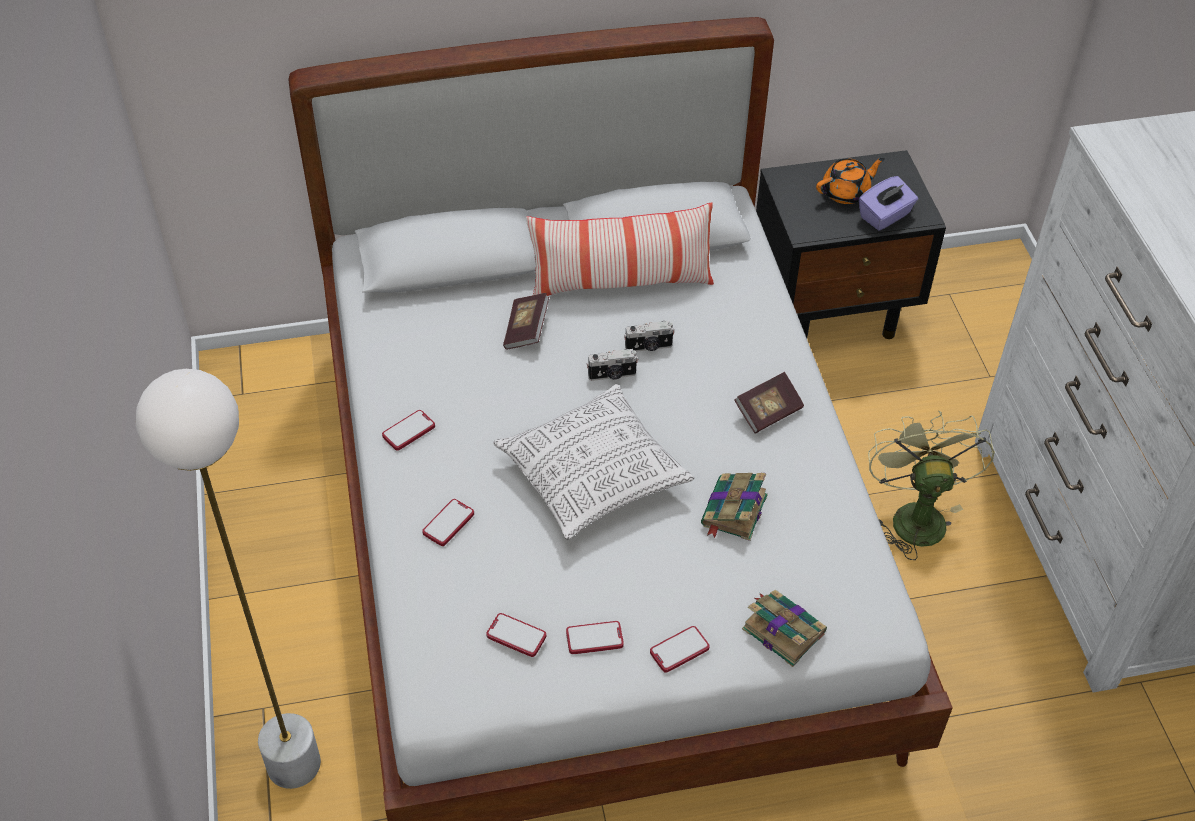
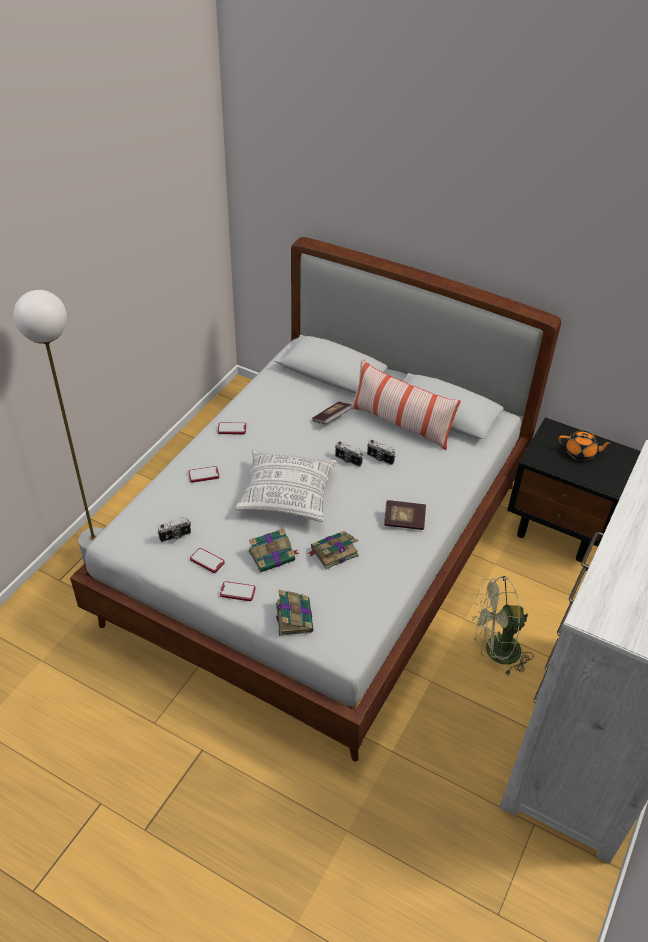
camera: 40 degrees right, 5 degrees down
phone [486,613,546,657] -> camera [157,517,191,542]
purple tissue box [859,176,918,231] -> none
green fan [868,411,995,560] -> green fan turned 135 degrees counterclockwise [472,576,534,676]
none -> book [249,528,299,572]

